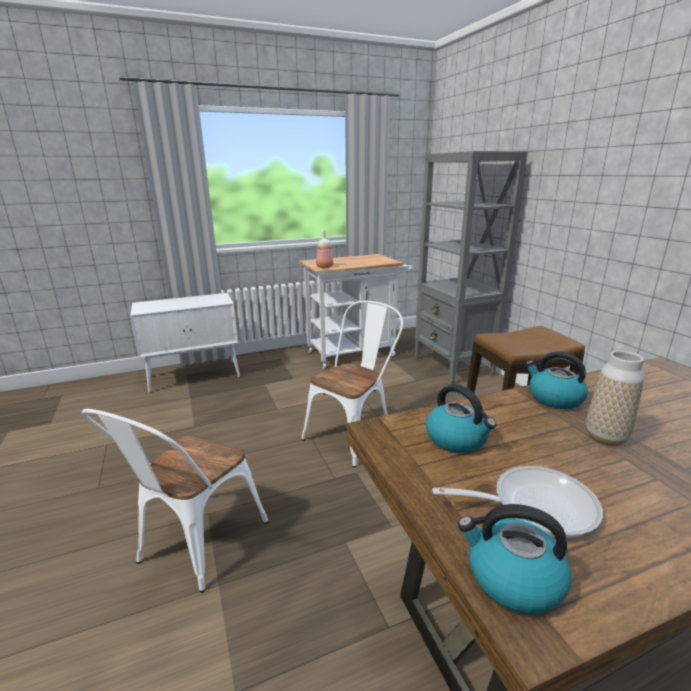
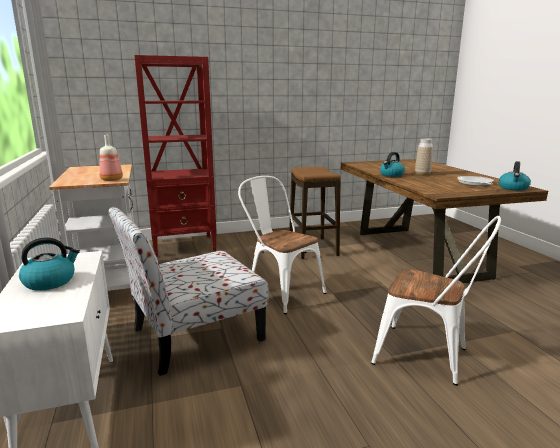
camera: 85 degrees left, 5 degrees down
grey bookcase [415,151,527,385] -> red bookcase [134,55,217,257]
kettle [426,384,496,453] -> kettle moved to [19,237,80,291]
none -> chair [109,207,269,376]

